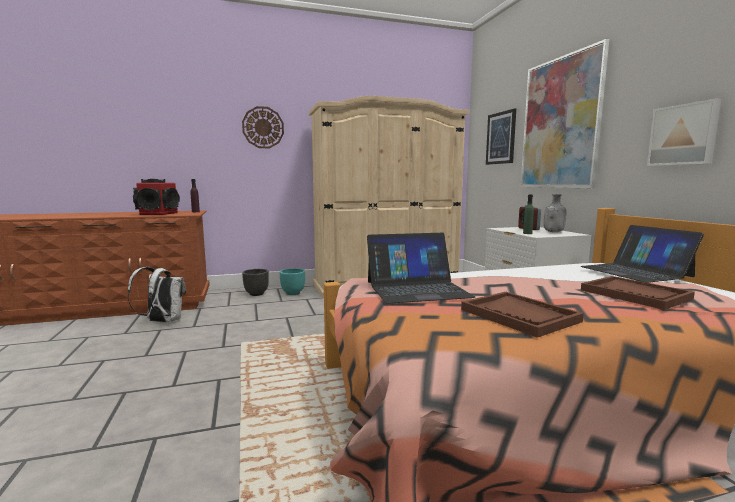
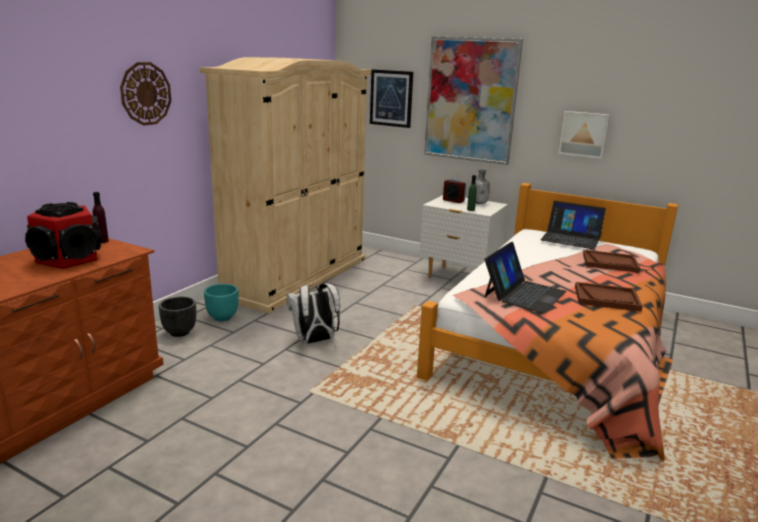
camera: 45 degrees left, 10 degrees up
white backpack [127,267,186,323] -> white backpack moved to [287,283,340,344]

